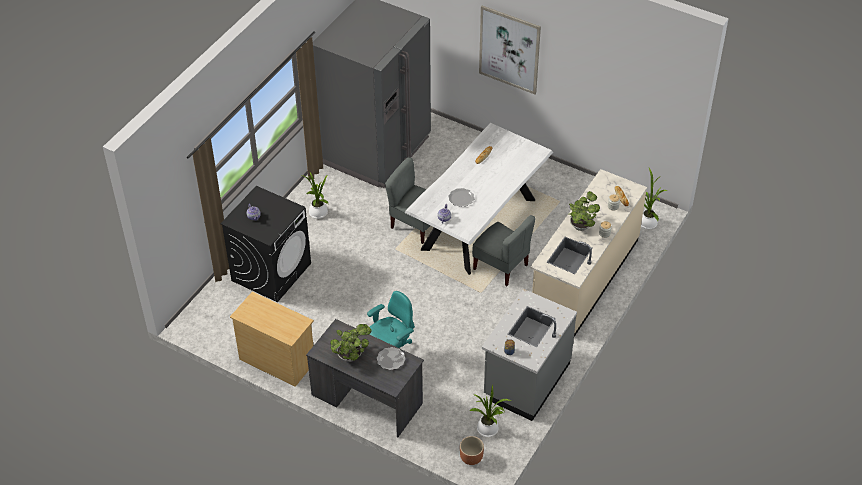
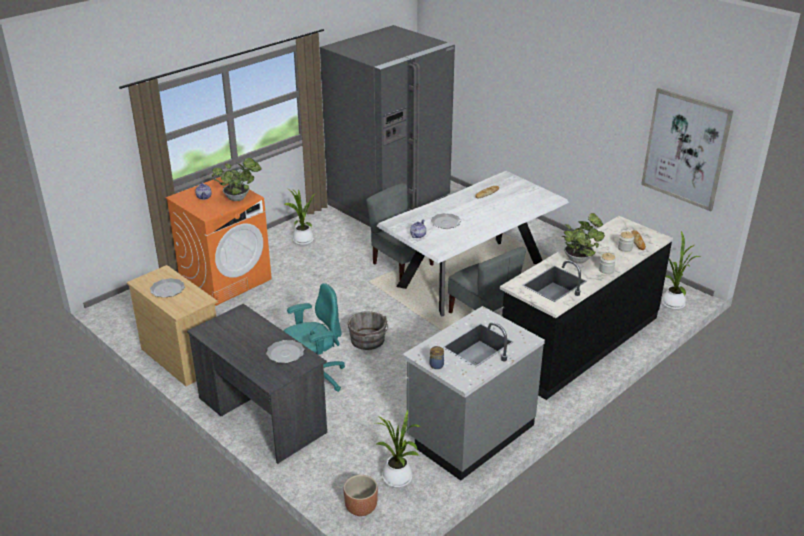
camera: 15 degrees right, 15 degrees down
black washing machine [220,186,311,302] -> orange washing machine [166,176,272,306]
potted plant [330,324,372,362] -> potted plant moved to [212,158,262,201]
picture [479,5,541,94] -> picture moved to [641,88,733,211]
beige counter [530,169,647,337] -> black counter [500,216,673,400]
none -> plate [150,278,185,298]
none -> grey bucket [348,311,388,350]

